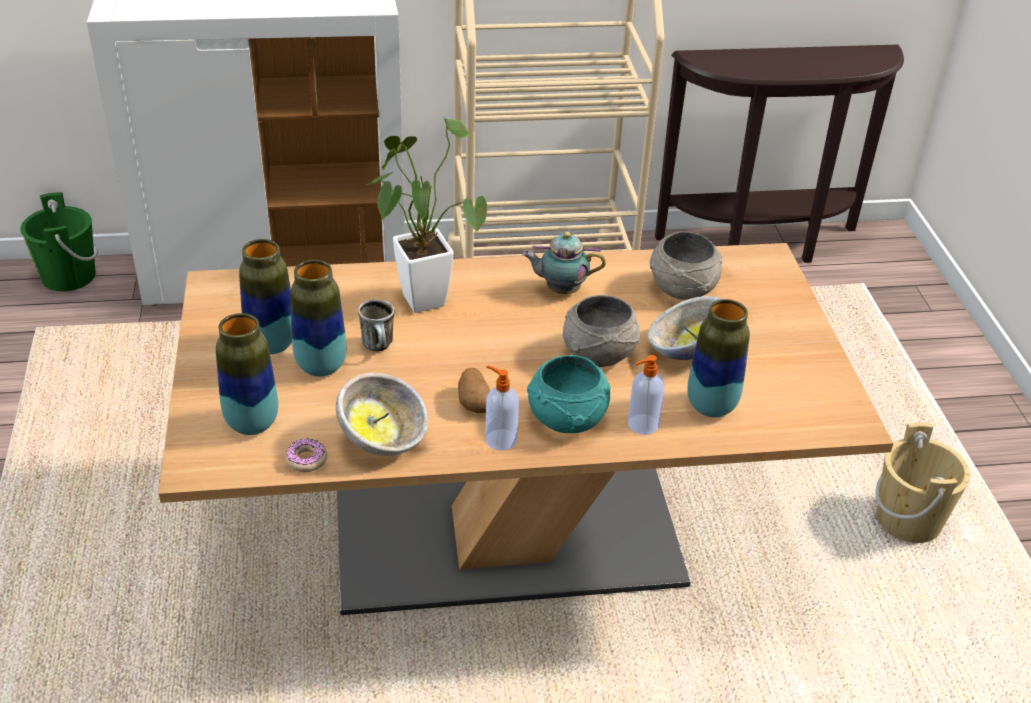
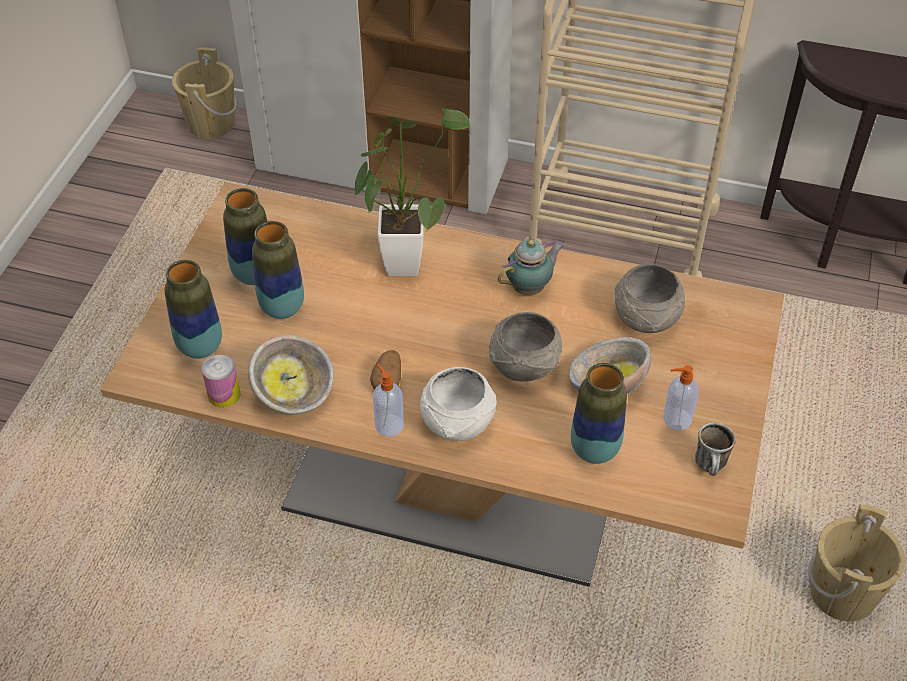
camera: 25 degrees right, 10 degrees up
green bucket [20,192,98,291] -> beige bucket [172,48,238,139]
donut [285,438,327,472] -> can [202,355,241,408]
mug [358,299,394,351] -> mug moved to [695,422,736,476]
teapot [522,232,605,294] -> teapot turned 120 degrees clockwise [498,239,564,295]
turquoise bowl [527,355,611,433] -> white bowl [420,367,497,441]
soap dispenser [628,355,664,435] -> soap dispenser moved to [663,365,699,430]

